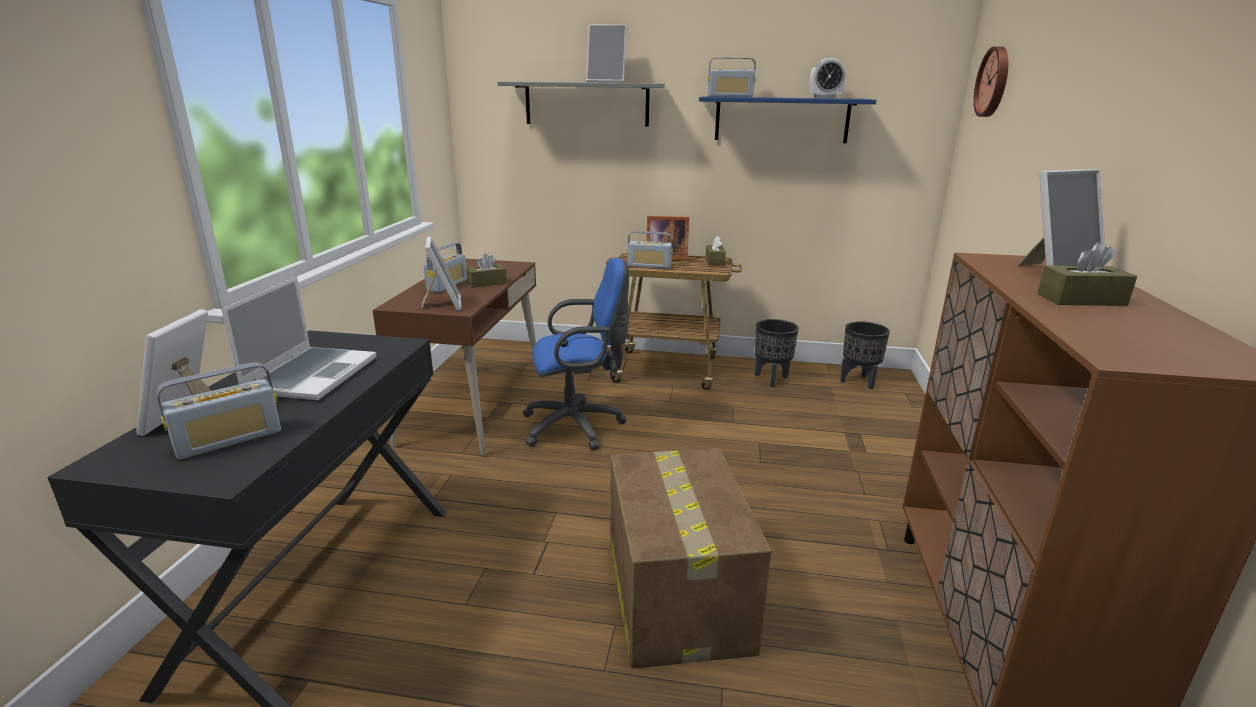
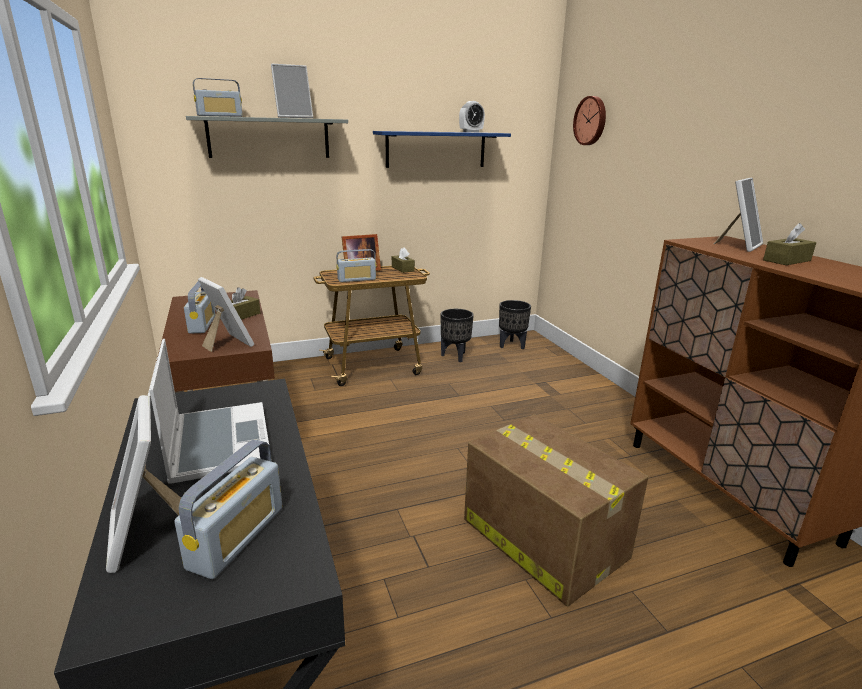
camera: 30 degrees left, 0 degrees up
blue office chair [523,258,629,450] -> none
radio [708,58,756,97] -> radio moved to [193,78,243,117]

